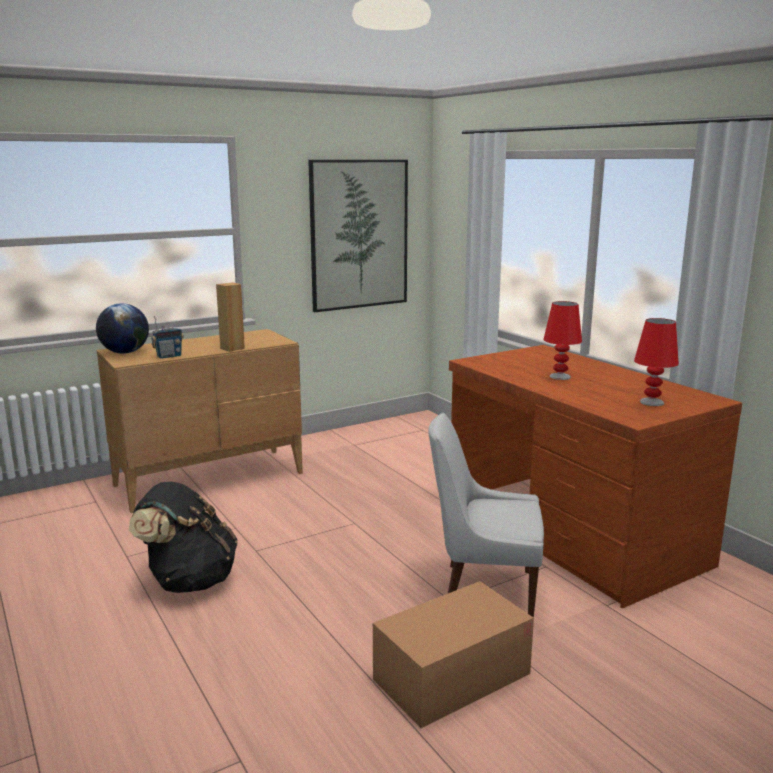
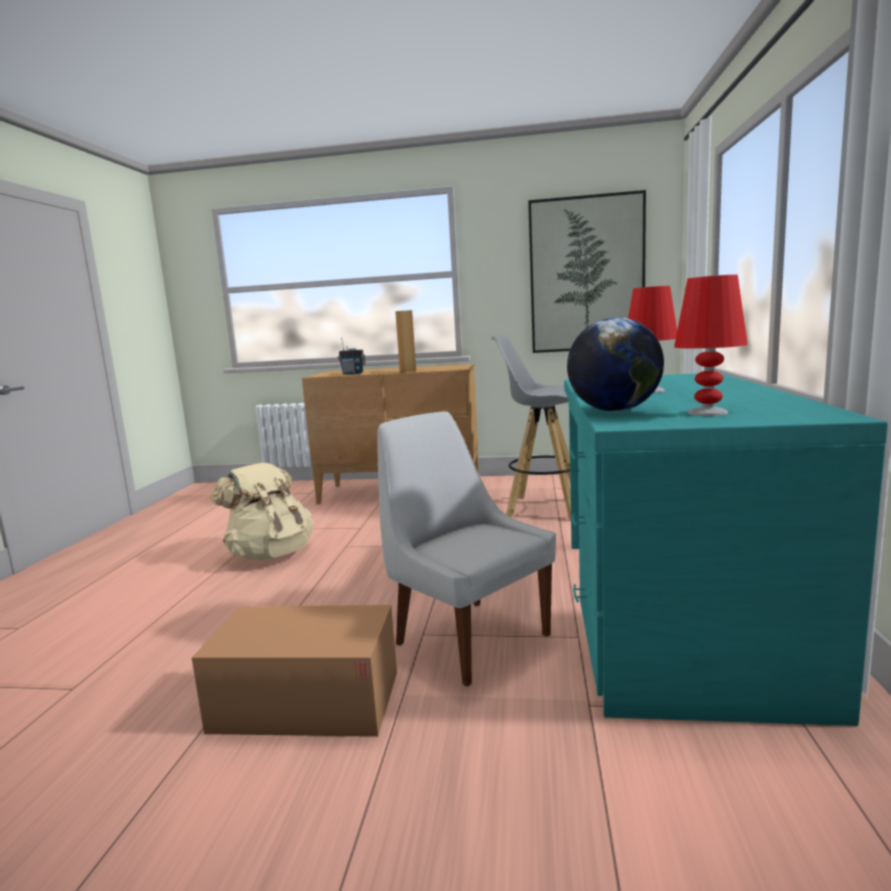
camera: 40 degrees right, 5 degrees down
globe [96,303,149,354] -> globe moved to [567,317,664,412]
black backpack [129,481,238,593] -> beige backpack [211,463,314,561]
brown desk [449,345,742,608] -> turquoise desk [564,373,888,726]
none -> grey stool [492,334,571,520]

